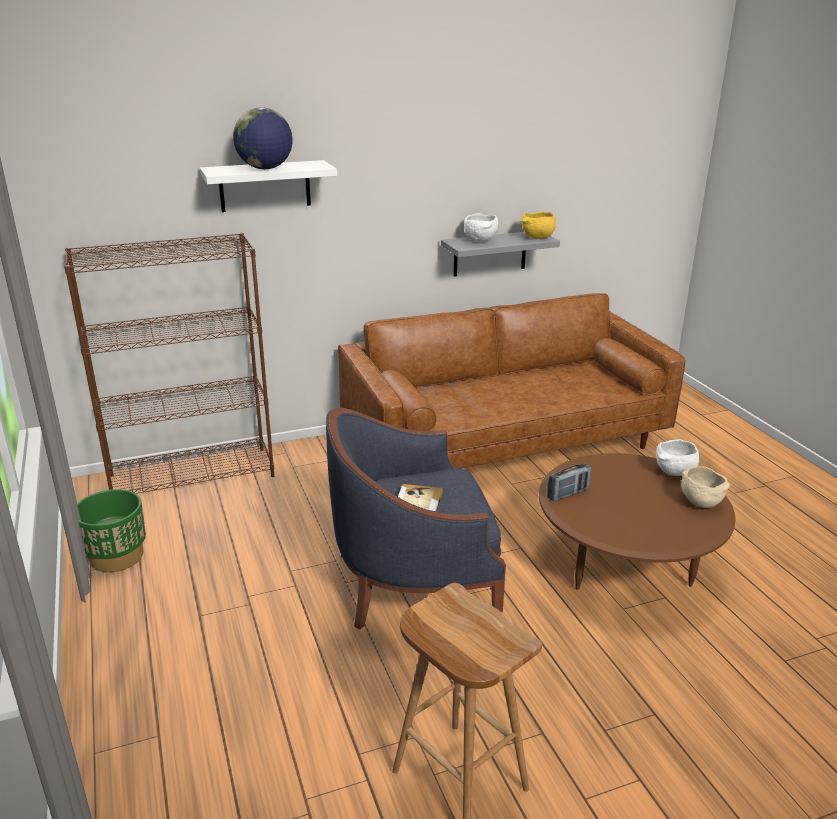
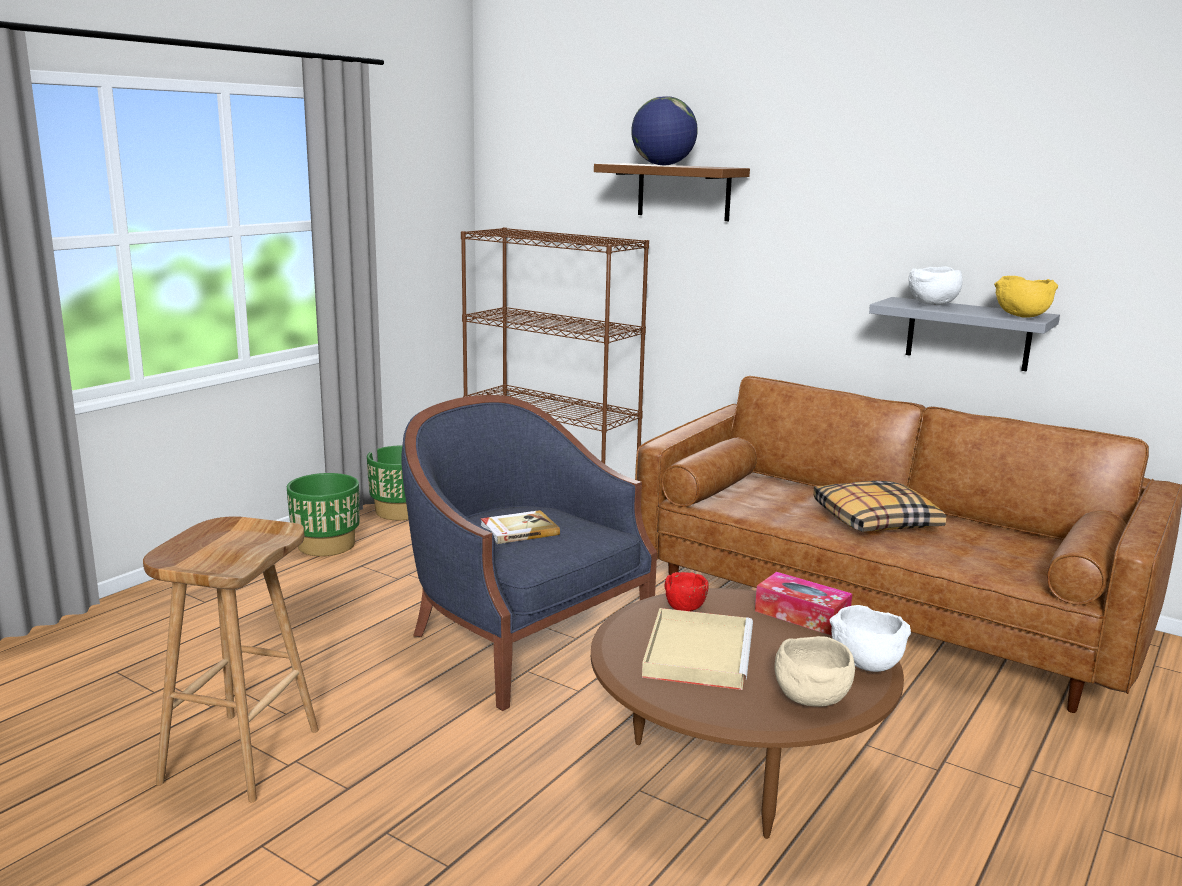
camera: 55 degrees right, 10 degrees down
white shelf [200,160,337,212] -> brown shelf [594,163,750,221]
radio [547,463,591,501] -> red bowl [665,572,709,611]
none -> green planter [287,473,360,556]
none -> beige tray [642,608,753,690]
none -> tissue box [755,572,852,636]
none -> pillow [813,481,946,532]

